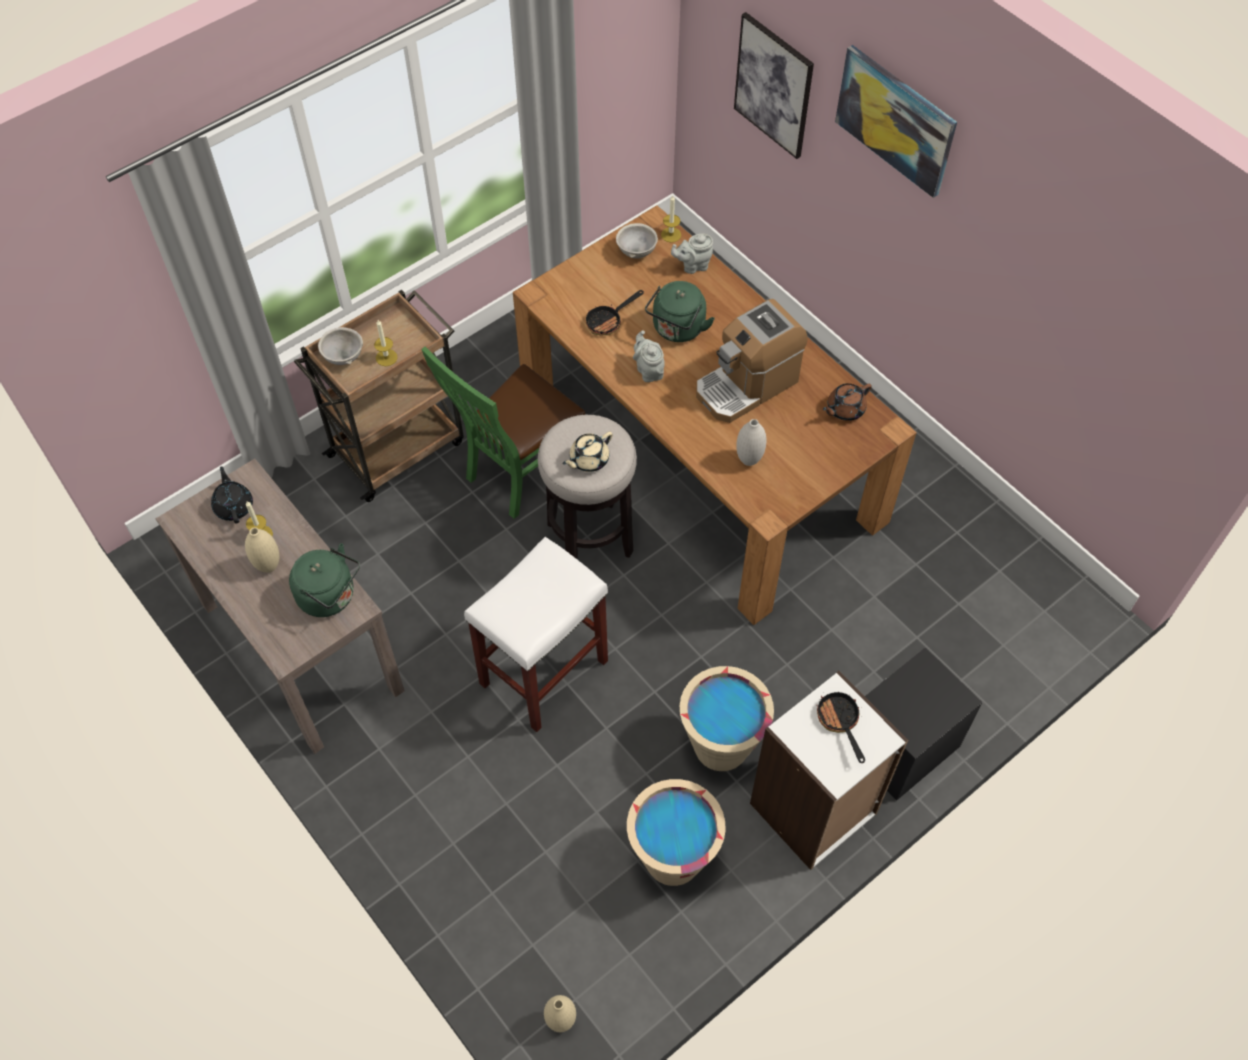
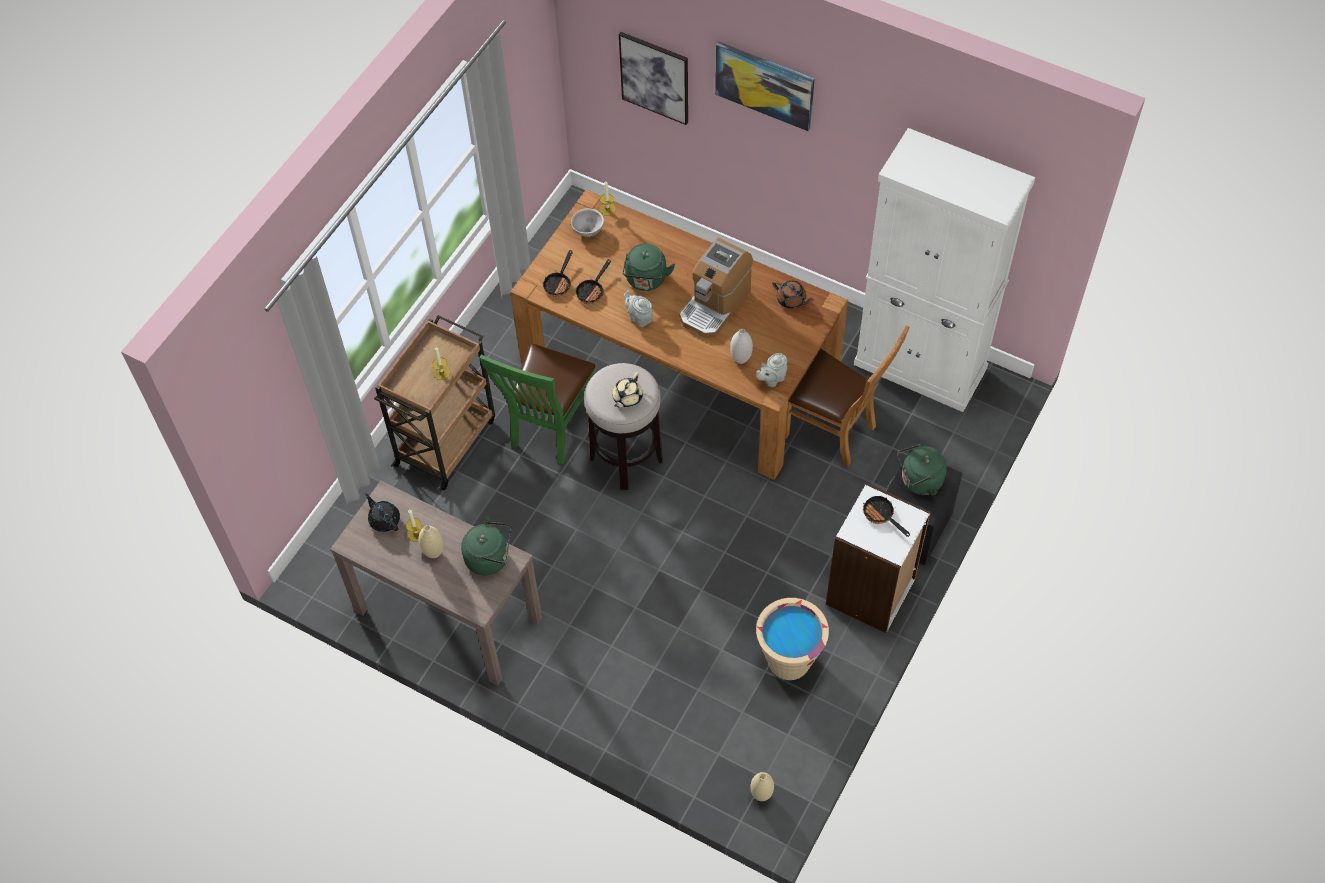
camera: 20 degrees left, 0 degrees up
grey bowl [318,327,363,365] -> none
white stool [464,537,608,732] -> none
grey teapot [671,234,713,274] -> grey teapot moved to [757,353,787,387]
beige bucket [680,666,774,771] -> none
brown teapot [823,383,872,421] -> brown teapot turned 90 degrees counterclockwise [773,280,814,309]
none -> frying pan [543,250,572,297]
none -> brown chair [785,325,909,467]
none -> white cabinet [854,128,1035,412]
none -> green kettle [897,444,947,495]

